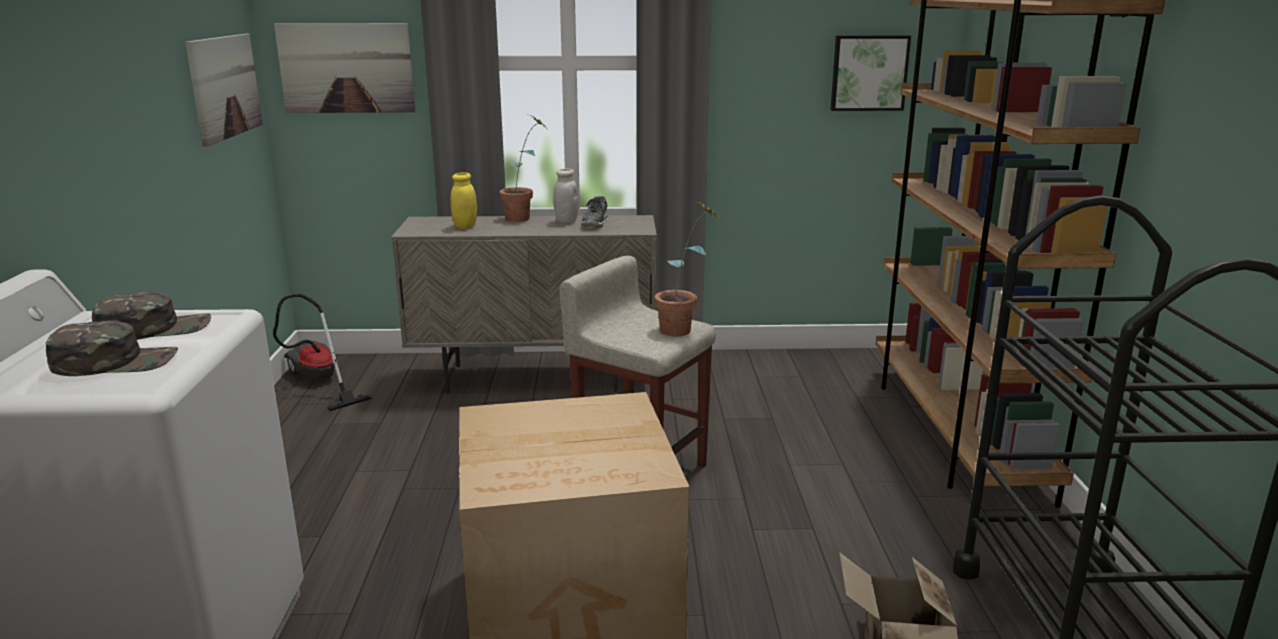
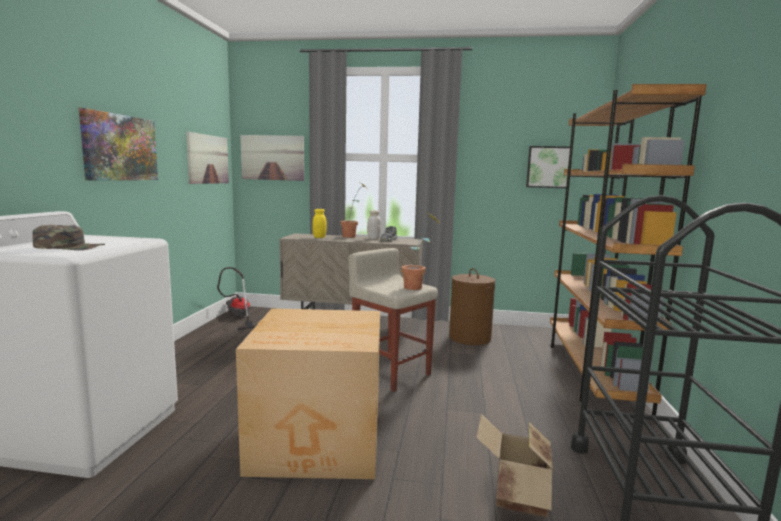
camera: 10 degrees right, 10 degrees down
green cap [92,291,211,340] -> none
none -> picture [79,108,158,180]
none -> brown laundry basket [449,268,495,345]

